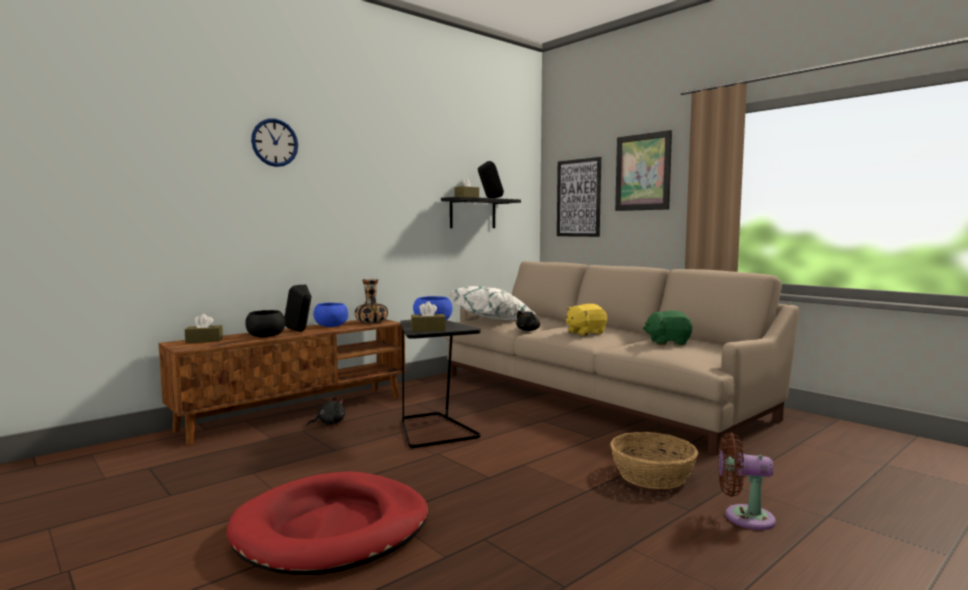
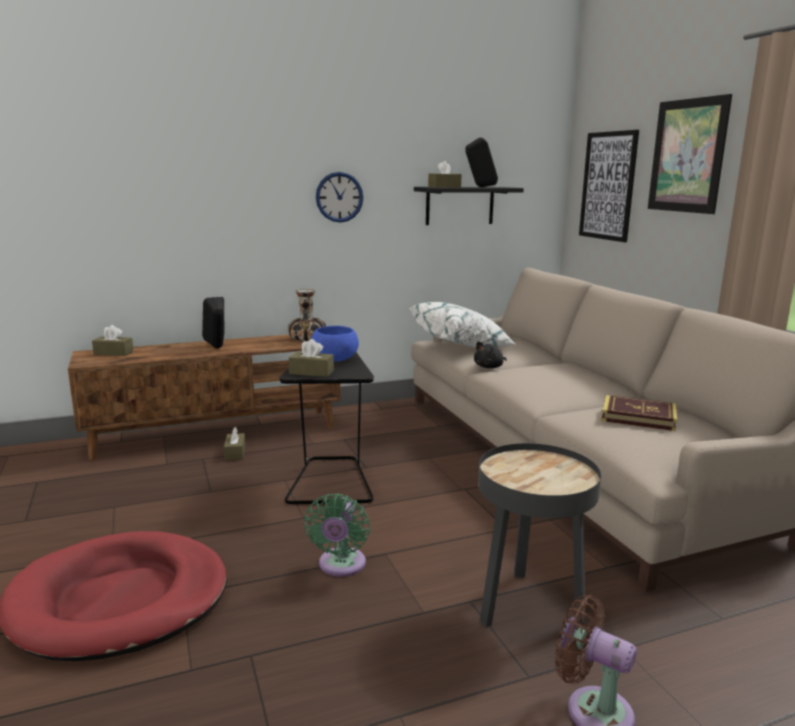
camera: 20 degrees right, 10 degrees up
black bowl [245,310,285,337] -> none
wall clock [251,118,298,167] -> wall clock moved to [316,172,363,223]
black plush toy [307,397,345,425] -> brown tissue box [224,427,245,460]
blue bowl [313,303,348,327] -> none
yellow plush toy [566,304,607,336] -> none
basket [610,432,698,489] -> black side table [478,443,601,628]
green plush toy [643,311,693,345] -> book [601,395,677,431]
none -> green fan [304,494,370,577]

